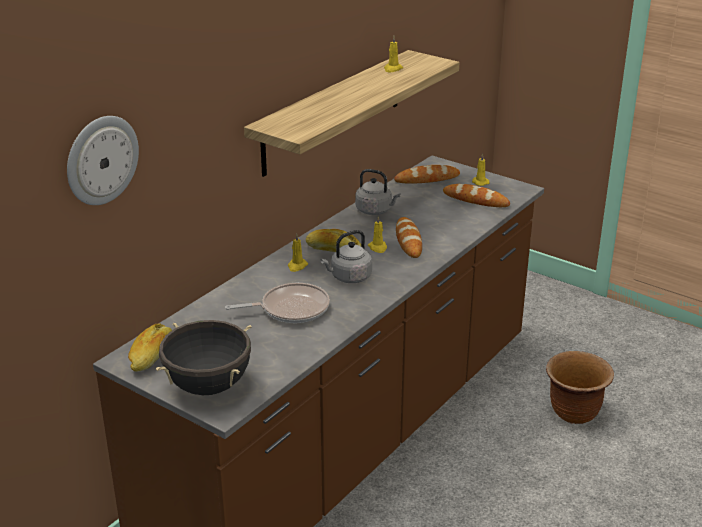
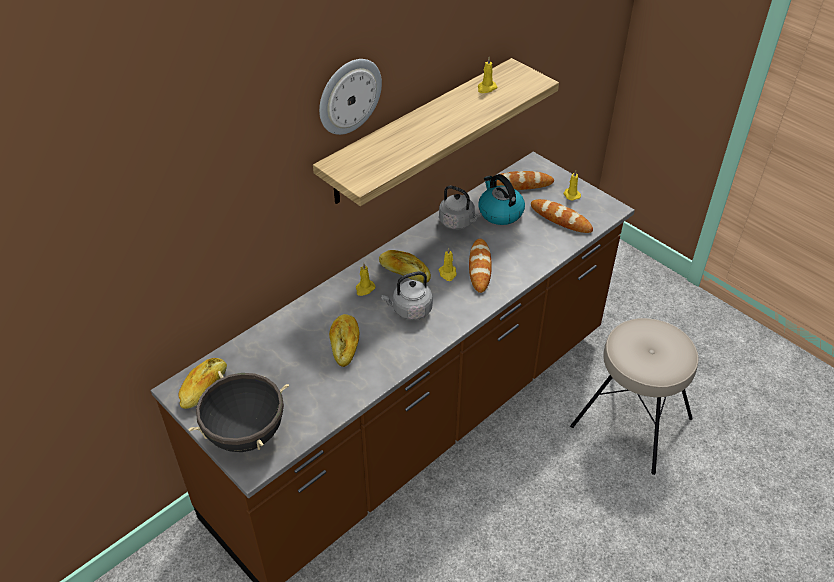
camera: 10 degrees right, 15 degrees up
wall clock [67,116,139,205] -> wall clock moved to [319,59,382,135]
frying pan [225,283,330,323] -> bread [329,314,359,367]
brown planter [546,351,614,424] -> beige stool [570,318,698,475]
none -> kettle [478,174,525,225]

